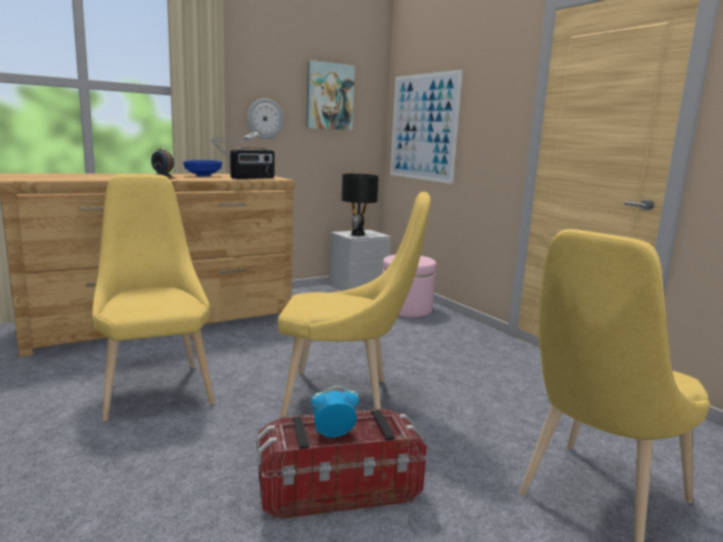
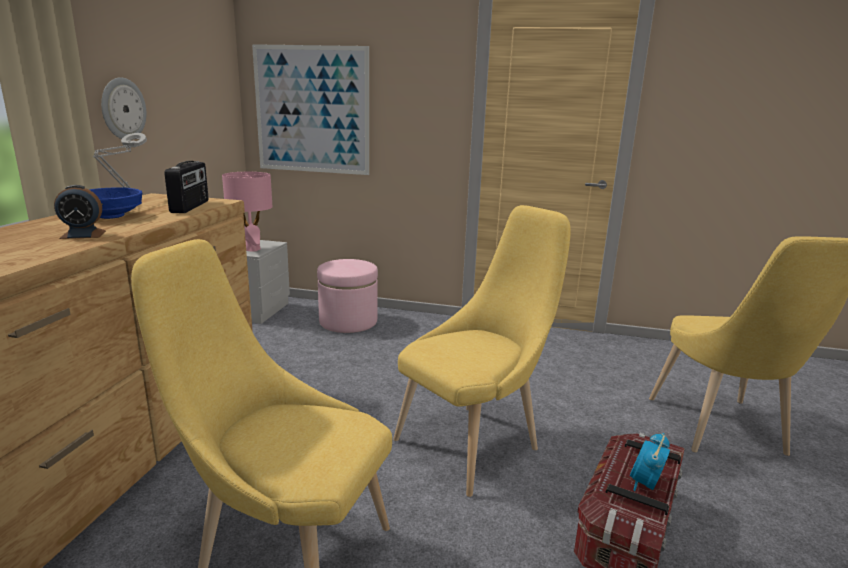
camera: 45 degrees left, 5 degrees up
picture [306,60,355,130] -> none
black table lamp [341,174,379,236] -> pink table lamp [222,172,273,252]

